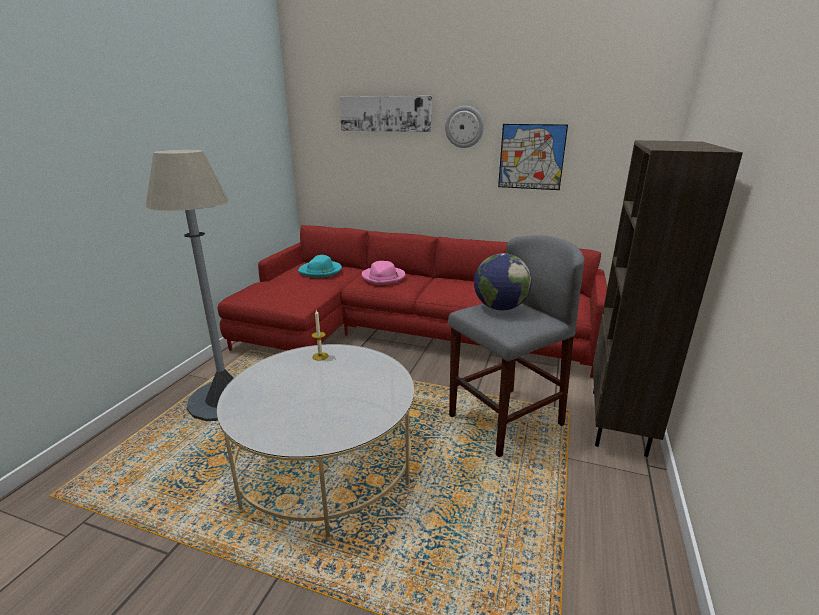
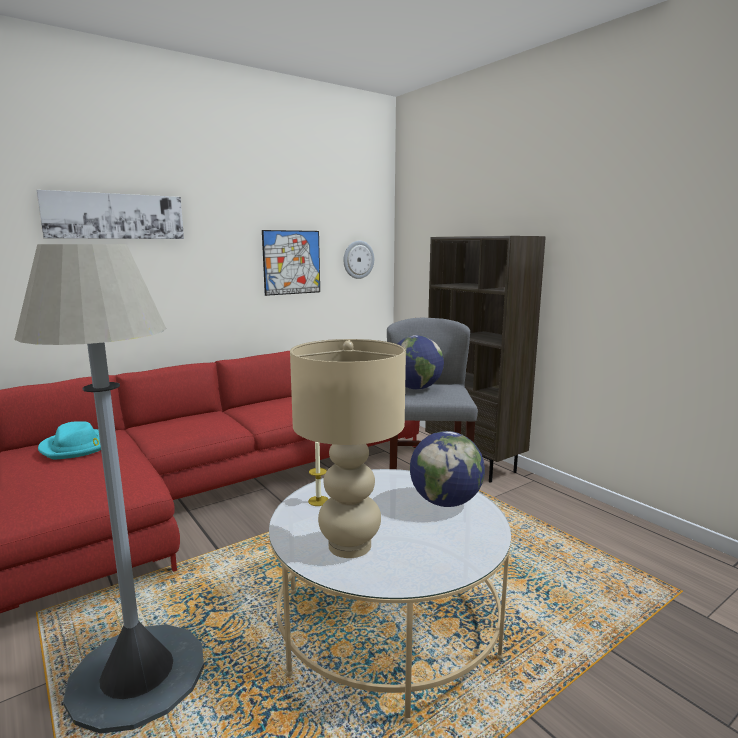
camera: 55 degrees left, 10 degrees down
pink hat [362,261,405,285] -> none
wall clock [445,106,484,148] -> wall clock moved to [343,241,374,279]
none -> beige table lamp [290,339,406,558]
none -> globe [410,431,485,507]

